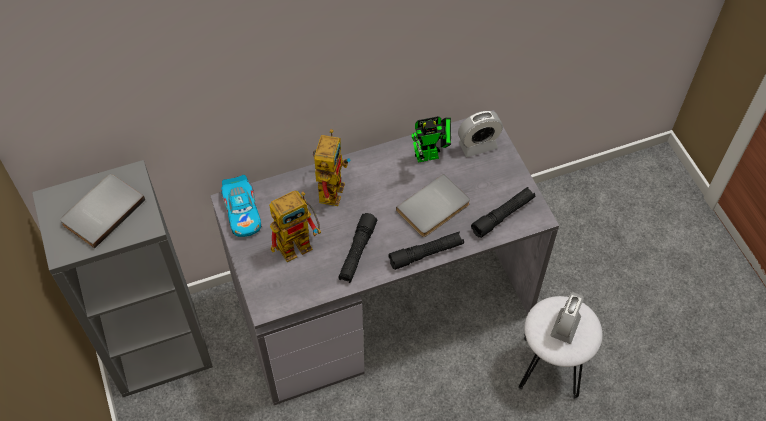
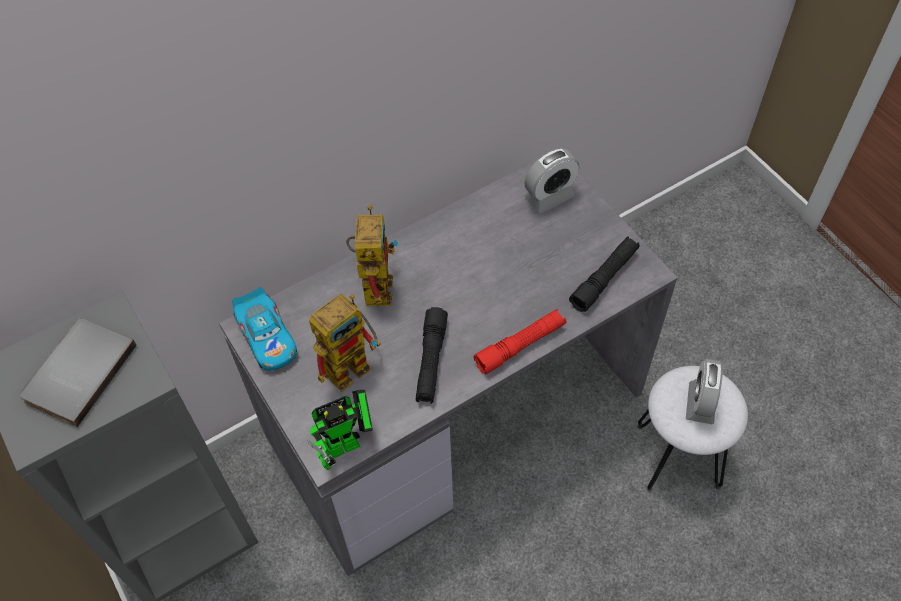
camera: 10 degrees left, 0 degrees up
black flashlight [388,232,464,270] -> red flashlight [474,309,567,375]
grey book [396,174,470,237] -> none
toy robot [411,116,451,163] -> toy robot moved to [308,390,373,470]

